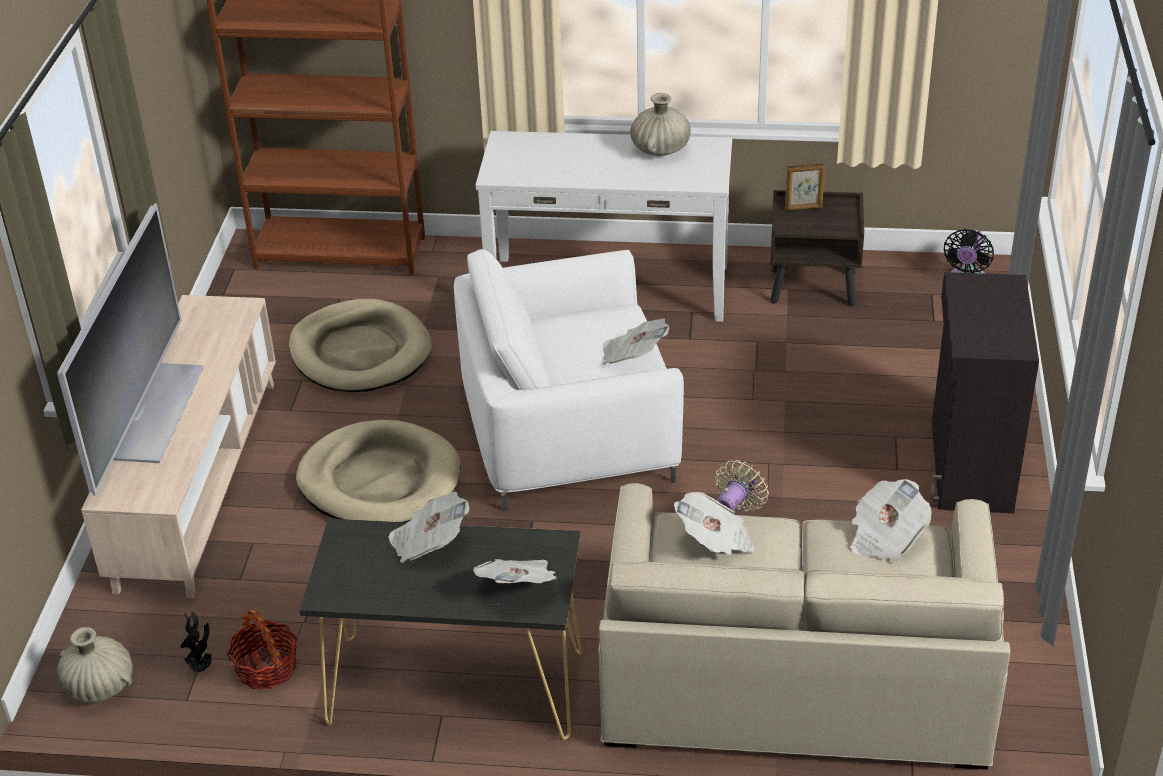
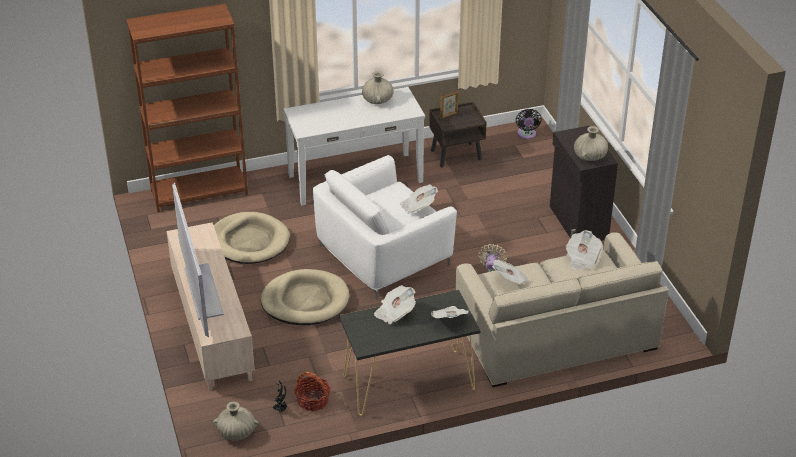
camera: 25 degrees left, 0 degrees up
none -> beige vase [574,126,608,161]

